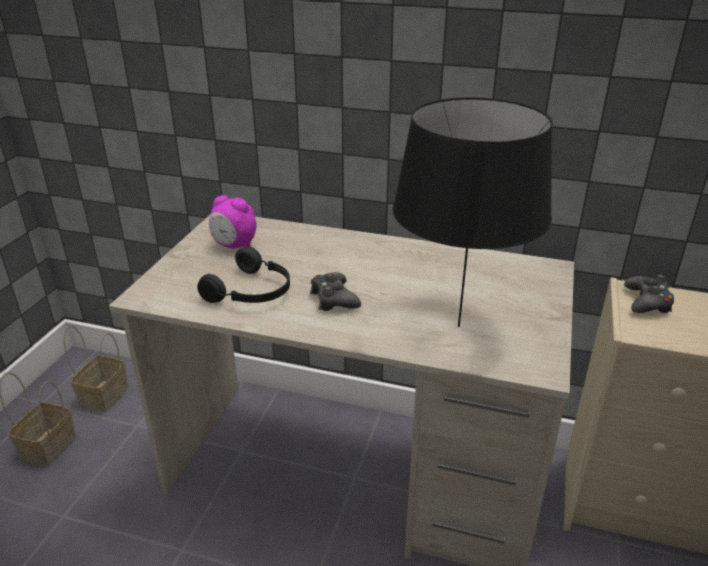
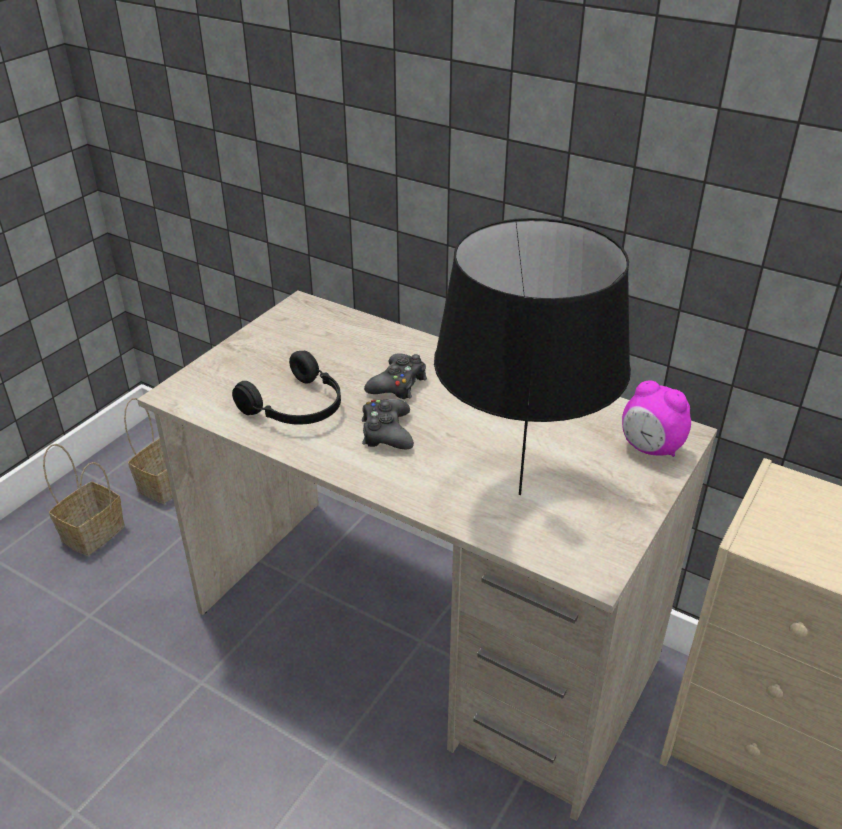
camera: 15 degrees right, 5 degrees up
alarm clock [209,195,257,248] -> alarm clock moved to [622,380,691,457]
black game controller [624,274,674,313] -> black game controller moved to [364,353,427,399]

